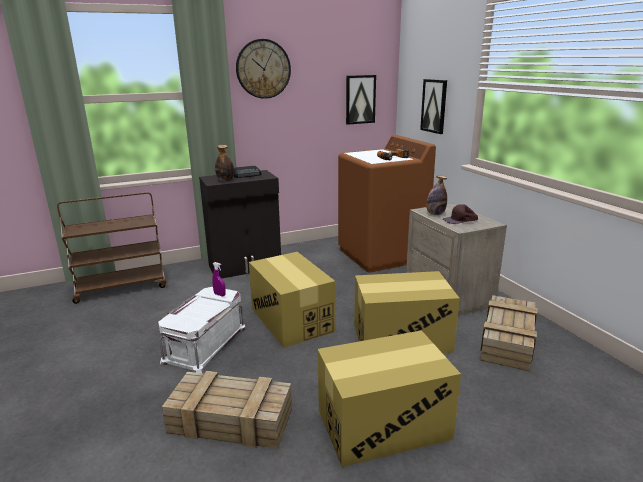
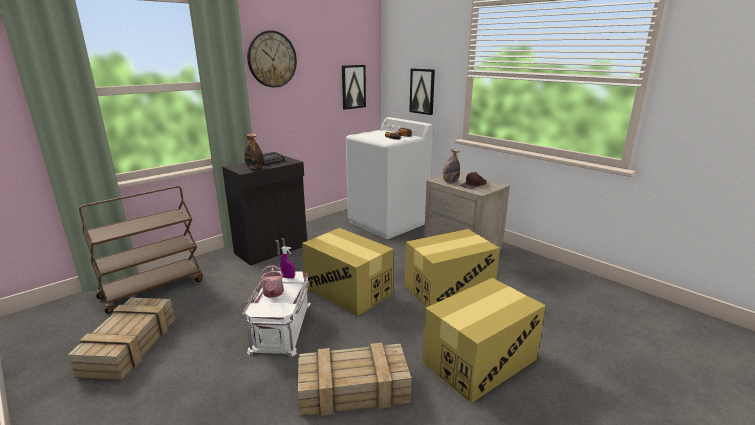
camera: 20 degrees left, 0 degrees up
brown washing machine [338,135,436,273] -> white washing machine [346,117,433,239]
crate [481,295,537,371] -> crate moved to [68,297,175,380]
none -> watering can [260,265,284,298]

